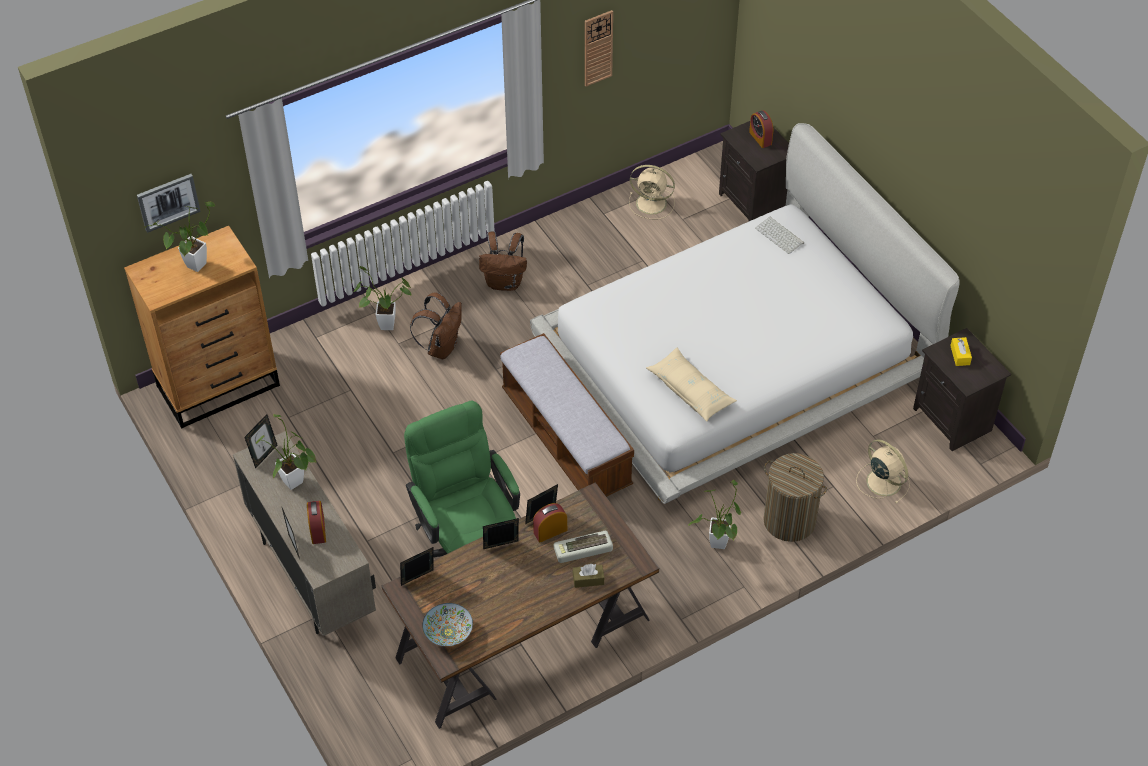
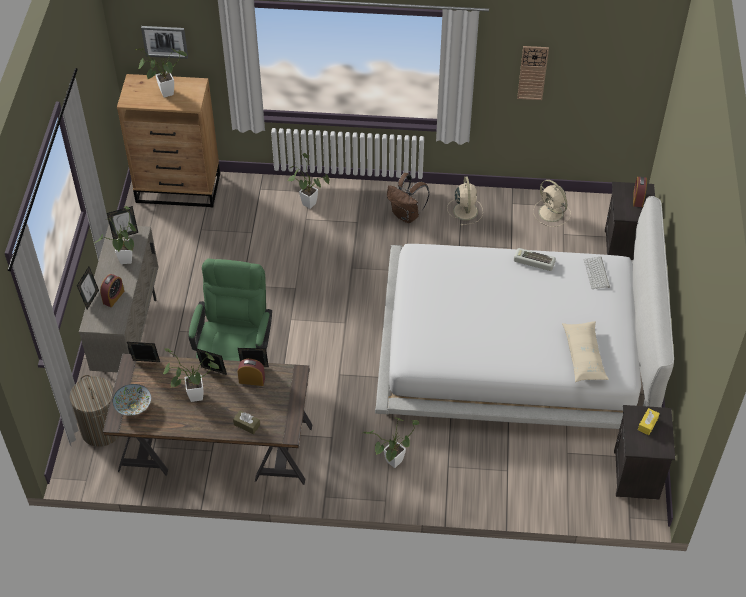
camera: 35 degrees right, 0 degrees up
brown backpack [410,292,462,359] -> none
bench [500,333,634,497] -> none
keyboard [553,531,613,563] -> keyboard moved to [514,248,556,271]
beige pillow [646,348,737,422] -> beige pillow moved to [562,321,609,382]
laundry basket [763,453,827,542] -> laundry basket moved to [70,375,120,447]
beige fan [856,439,910,504] -> beige fan moved to [447,177,483,226]
none -> potted plant [163,348,219,402]

